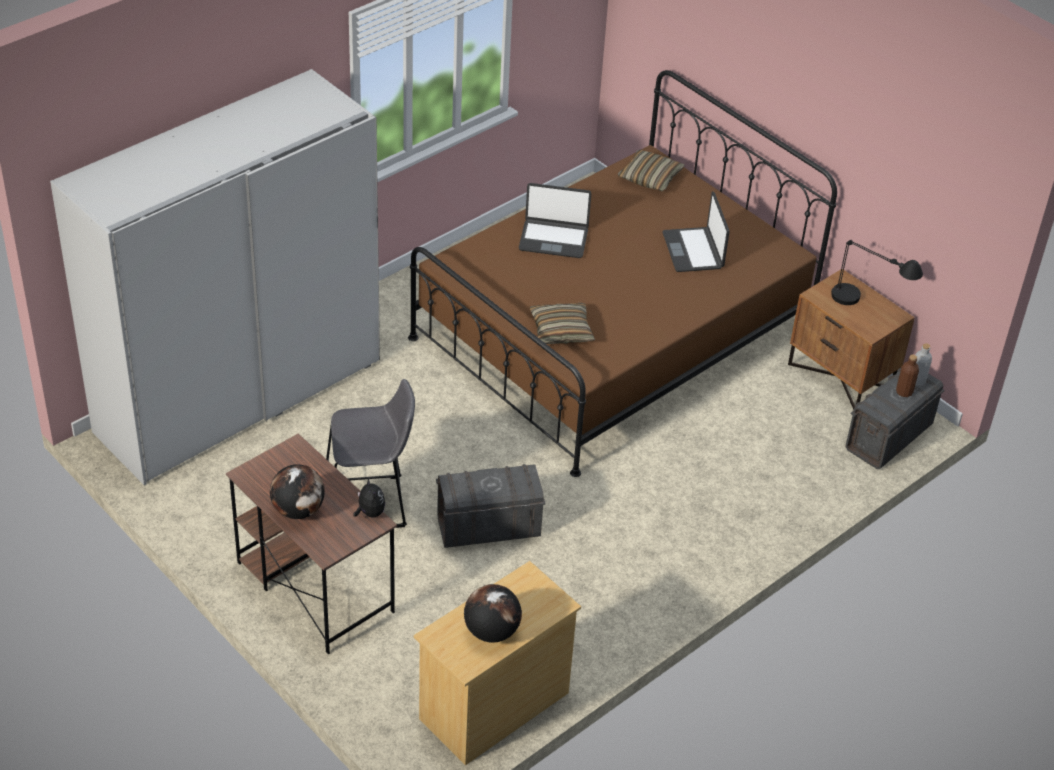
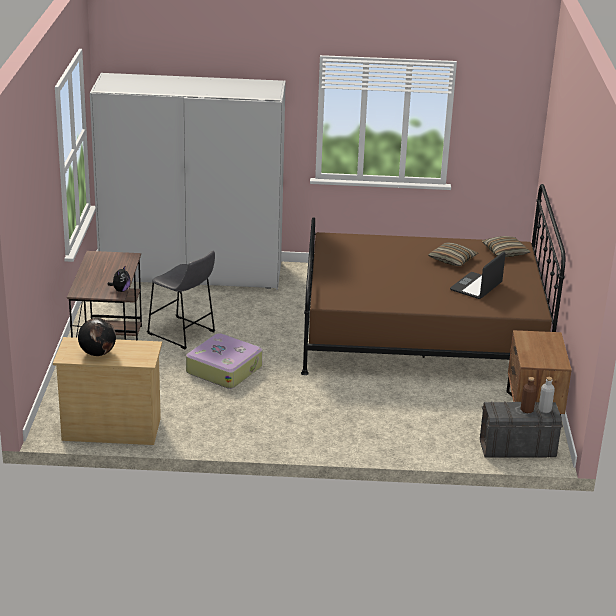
camera: 45 degrees right, 15 degrees down
globe [270,464,325,519] -> none
grey storage box [436,464,546,548] -> suitcase [186,333,262,389]
laptop [519,183,591,258] -> none
pillow [530,303,595,344] -> pillow moved to [429,242,478,266]
black table lamp [831,240,923,305] -> none

